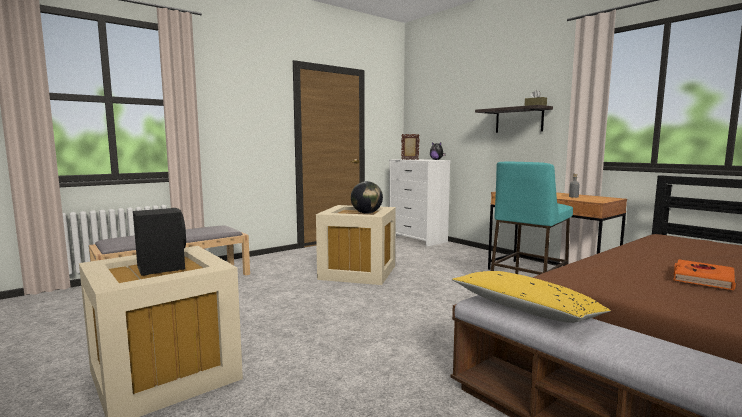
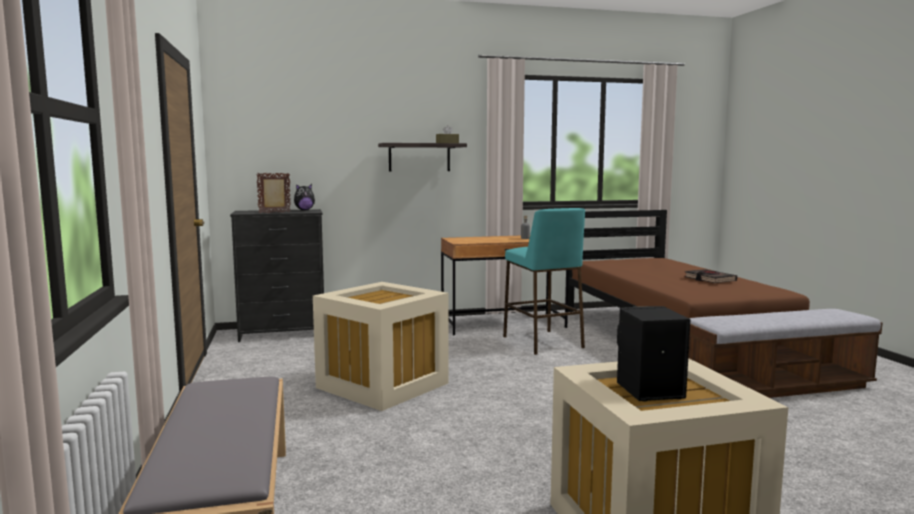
camera: 65 degrees left, 0 degrees up
globe [351,181,383,214] -> none
white dresser [389,159,451,247] -> black dresser [230,209,324,342]
yellow pillow [452,271,611,323] -> none
orange book [673,259,736,290] -> black book [684,269,737,283]

